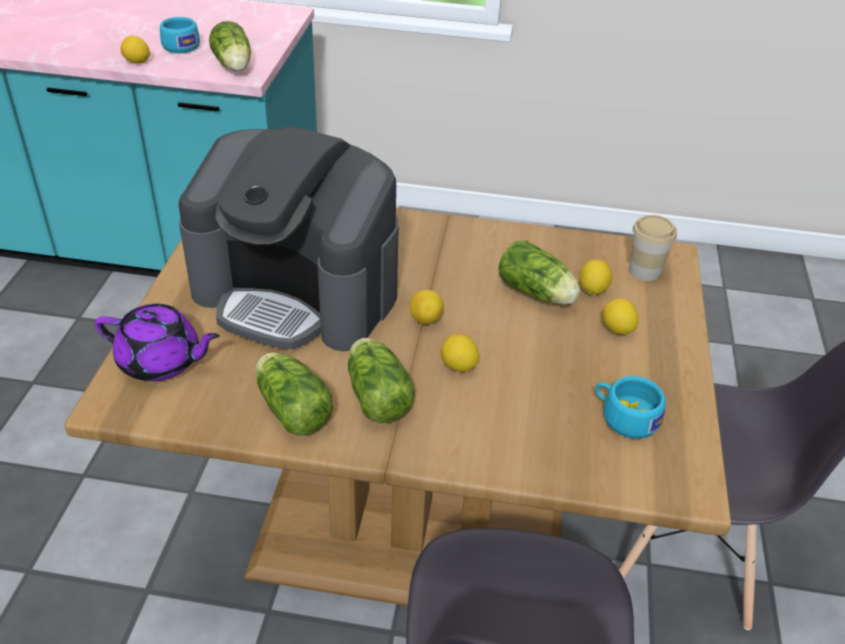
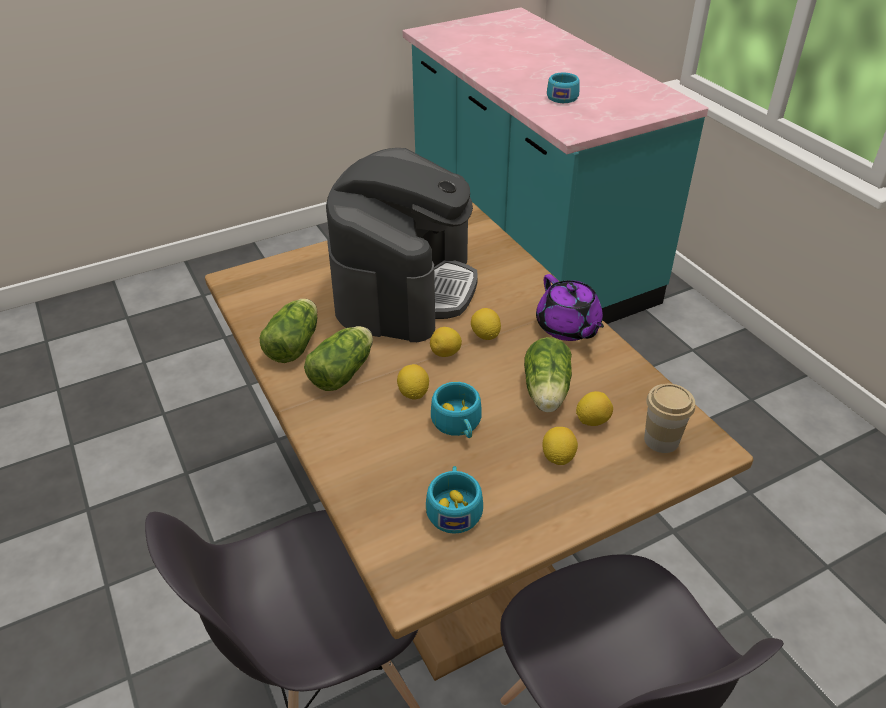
camera: 55 degrees right, 0 degrees up
purple teapot [95,304,220,381] -> purple teapot moved to [536,274,604,341]
lemon [120,36,150,64] -> lemon moved to [471,308,501,340]
coffee machine [179,127,399,351] -> coffee machine turned 150 degrees counterclockwise [326,148,478,342]
lettuce [209,21,251,71] -> none
none -> turquoise cup [431,382,482,438]

